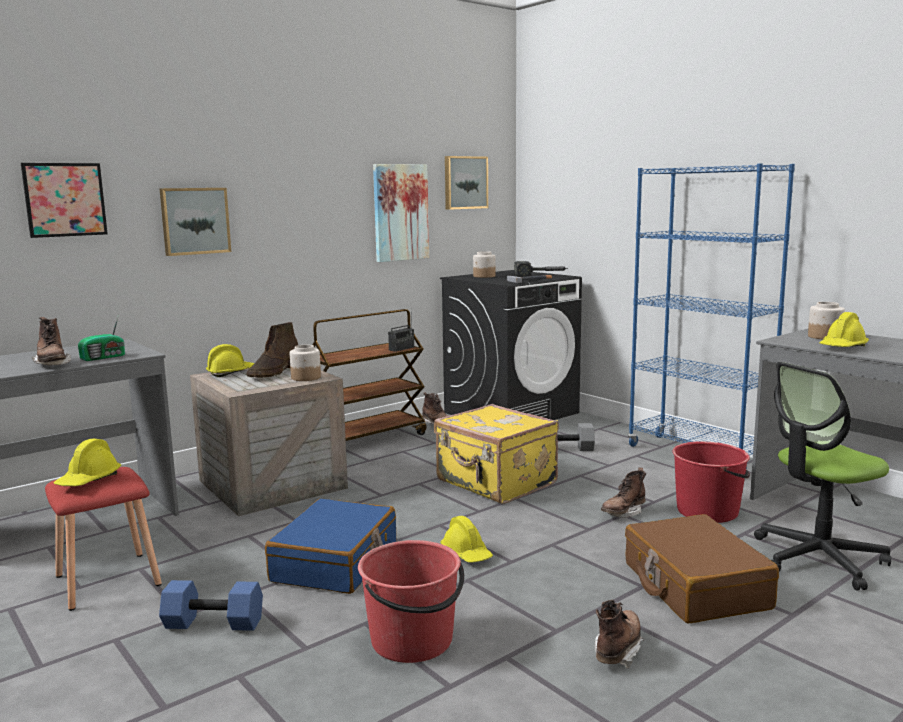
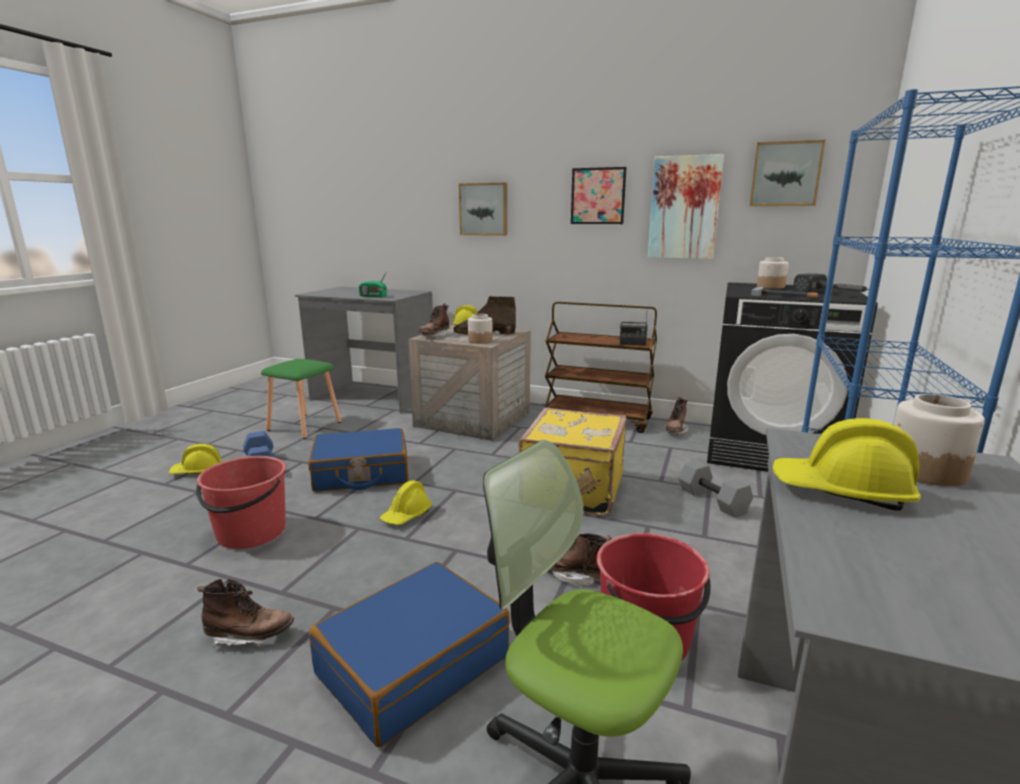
camera: 60 degrees right, 5 degrees up
picture [21,163,108,238] -> picture moved to [571,167,626,224]
brown boot [32,317,71,366] -> brown boot moved to [418,303,450,337]
red stool [45,467,162,611] -> green stool [261,359,342,439]
yellow hard hat [54,439,121,486] -> yellow hard hat moved to [169,444,222,474]
brown suitcase [625,514,779,624] -> blue suitcase [309,562,510,747]

